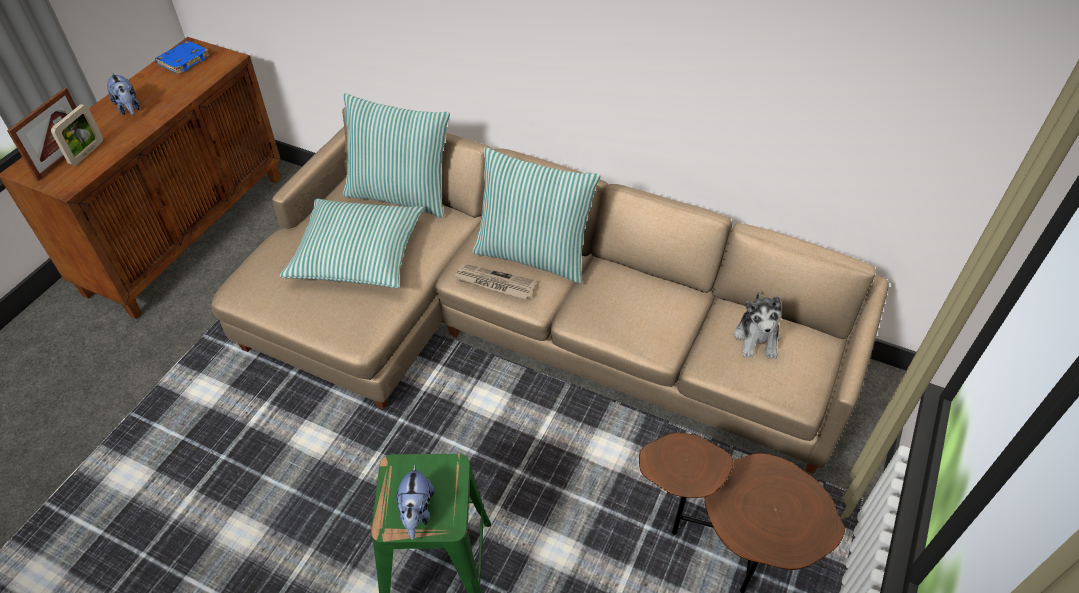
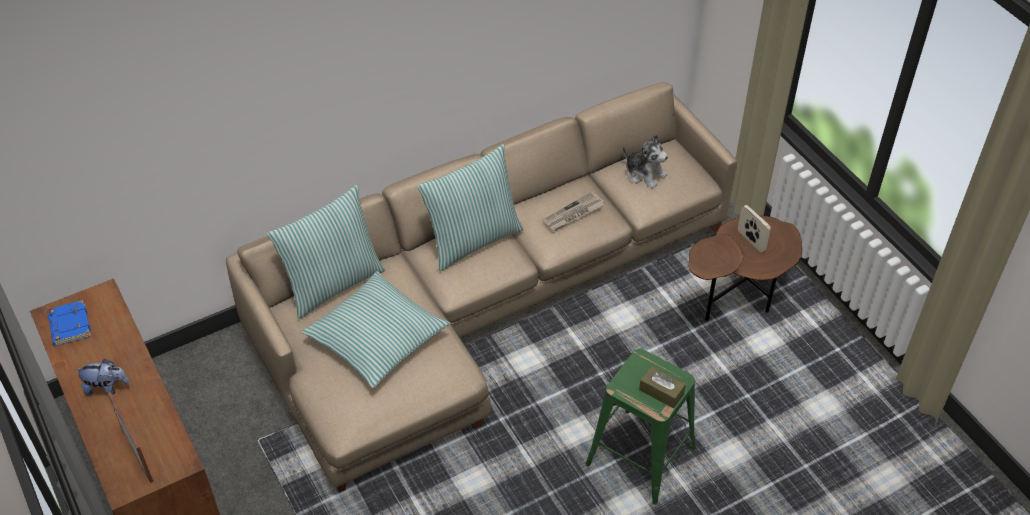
camera: 55 degrees left, 0 degrees up
picture frame [51,104,103,166] -> picture frame moved to [738,205,771,253]
plush toy [396,464,435,540] -> brown tissue box [639,366,686,408]
newspaper [453,264,537,299] -> newspaper moved to [543,191,604,231]

